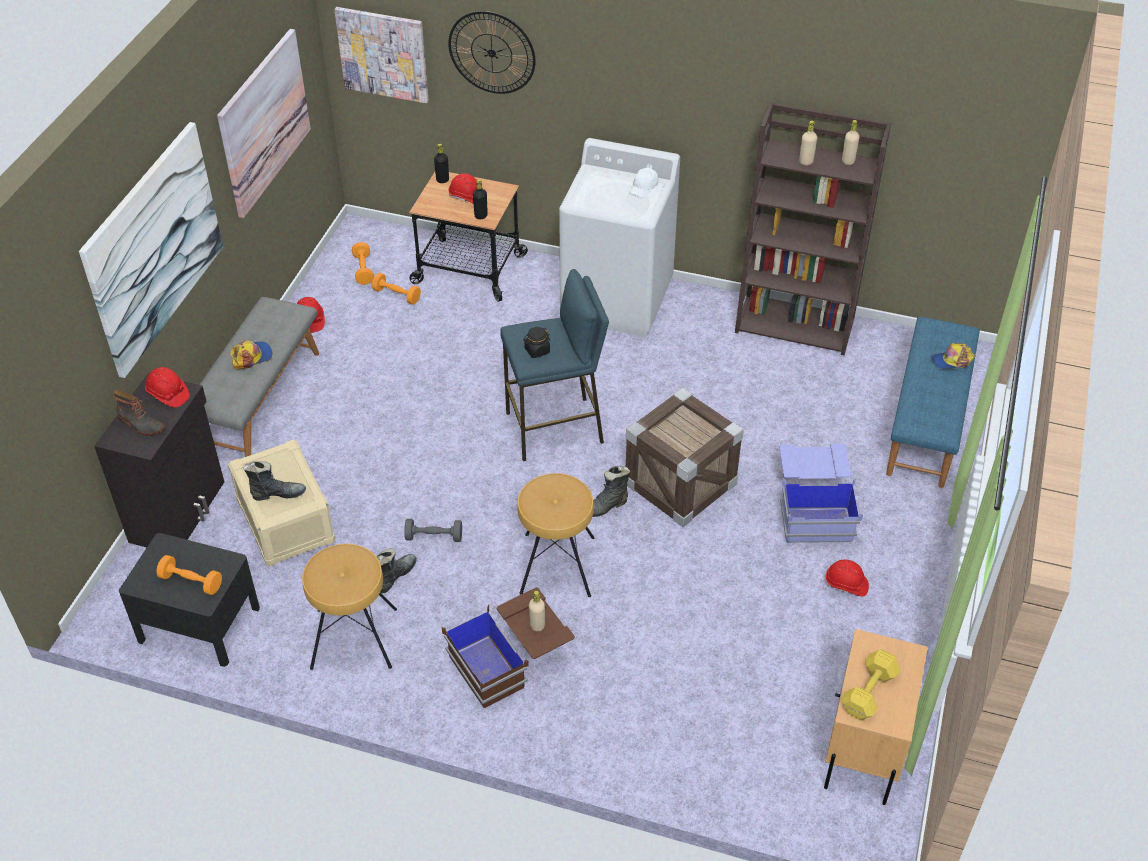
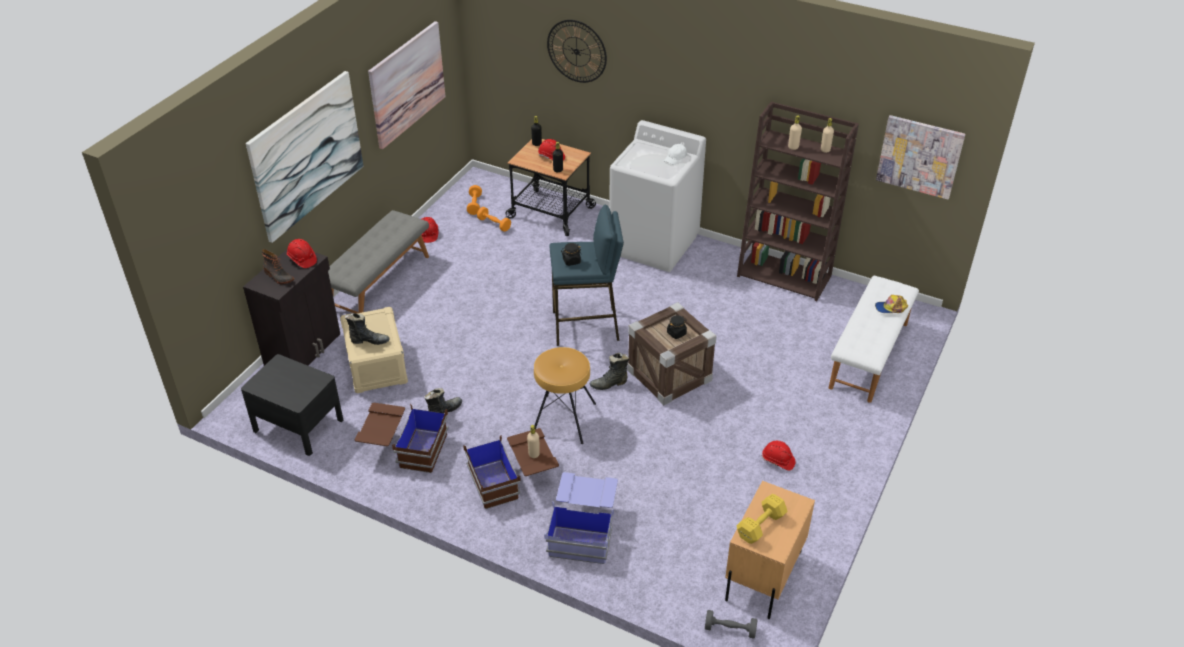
camera: 10 degrees right, 5 degrees down
orange dumbbell [156,555,222,595] -> none
cap [230,340,273,369] -> none
brown stool [302,543,397,670] -> brown storage box [355,403,449,473]
picture [334,7,429,103] -> picture moved to [876,115,965,199]
grey dumbbell [404,519,462,542] -> grey dumbbell moved to [705,610,757,639]
blue storage box [779,444,863,543] -> blue storage box moved to [544,472,618,564]
blue bench [886,317,980,488] -> white bench [829,276,919,403]
none -> black jar [667,315,687,339]

